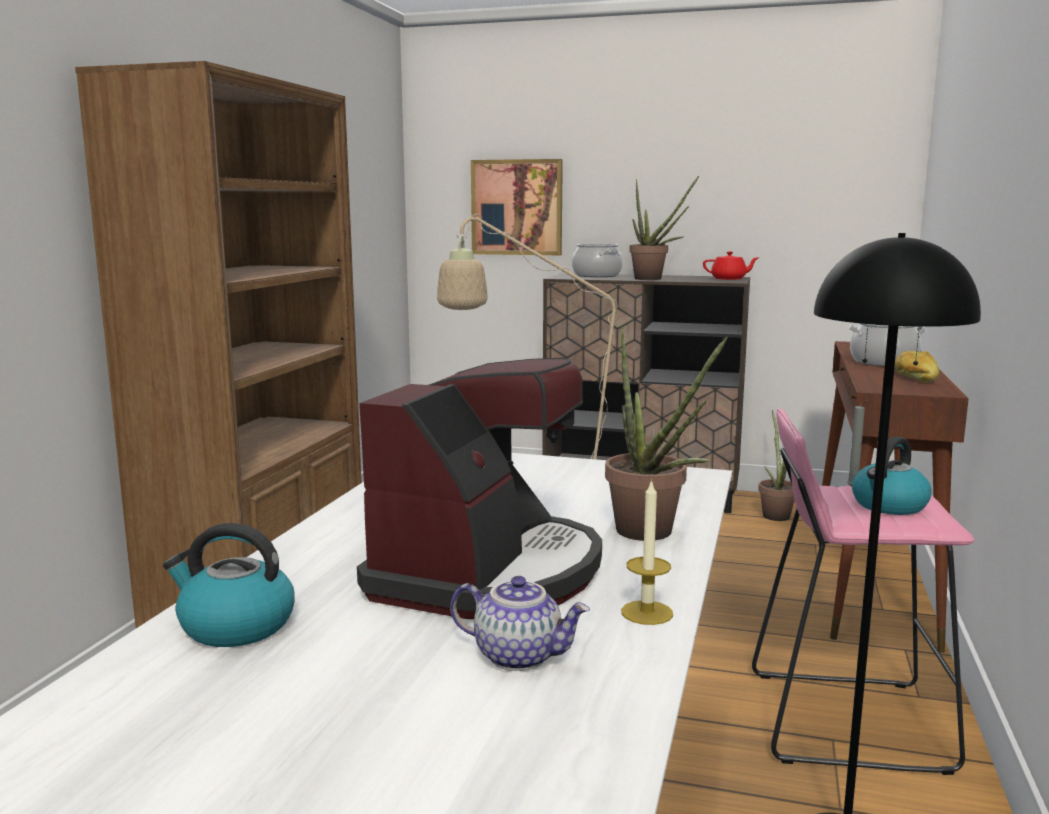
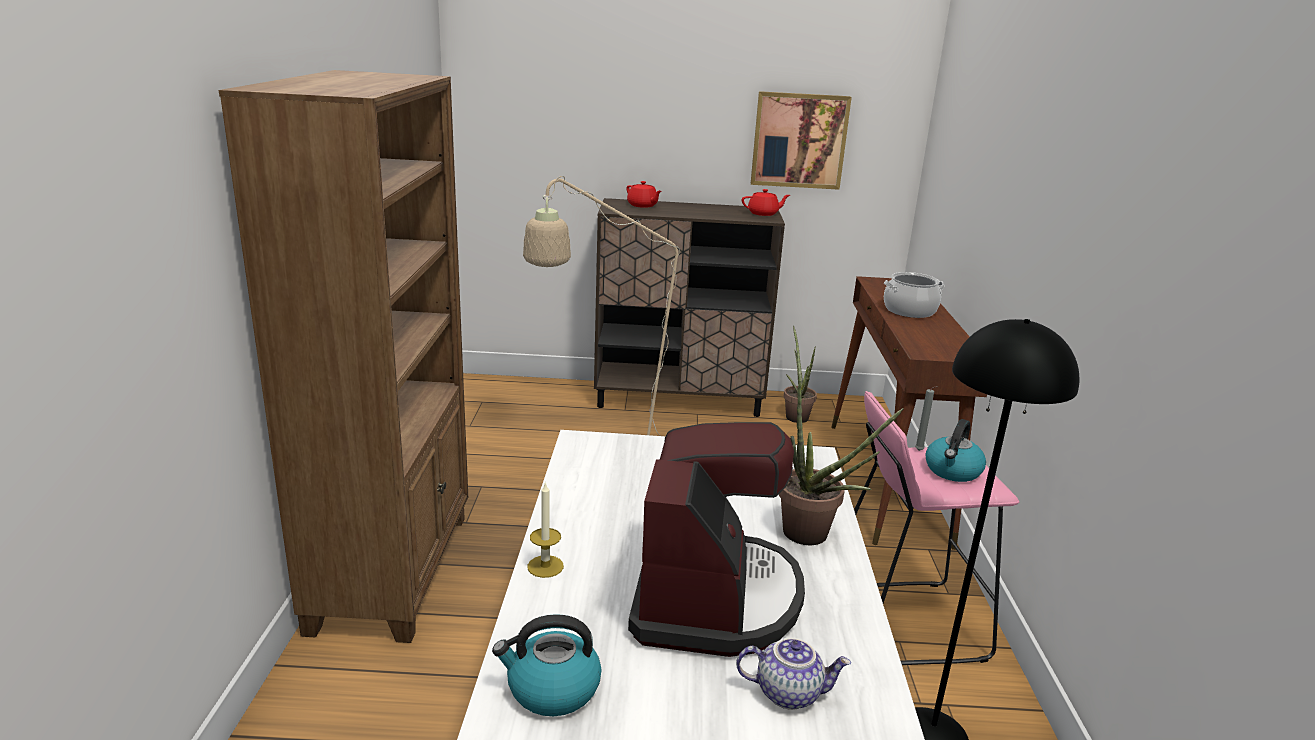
camera: 15 degrees left, 10 degrees up
picture [471,159,563,255] -> picture moved to [751,91,852,190]
cooking pot [572,244,623,277] -> red teapot [627,181,662,208]
candle [621,479,673,625] -> candle moved to [527,482,564,578]
potted plant [630,176,699,280] -> none
bread [894,351,939,383] -> none

